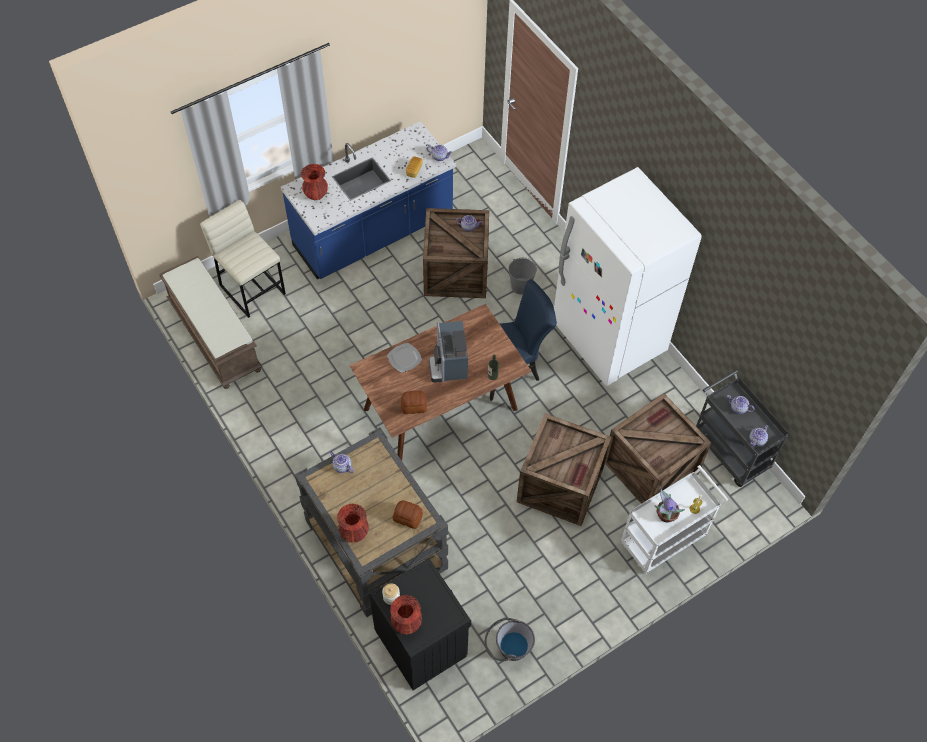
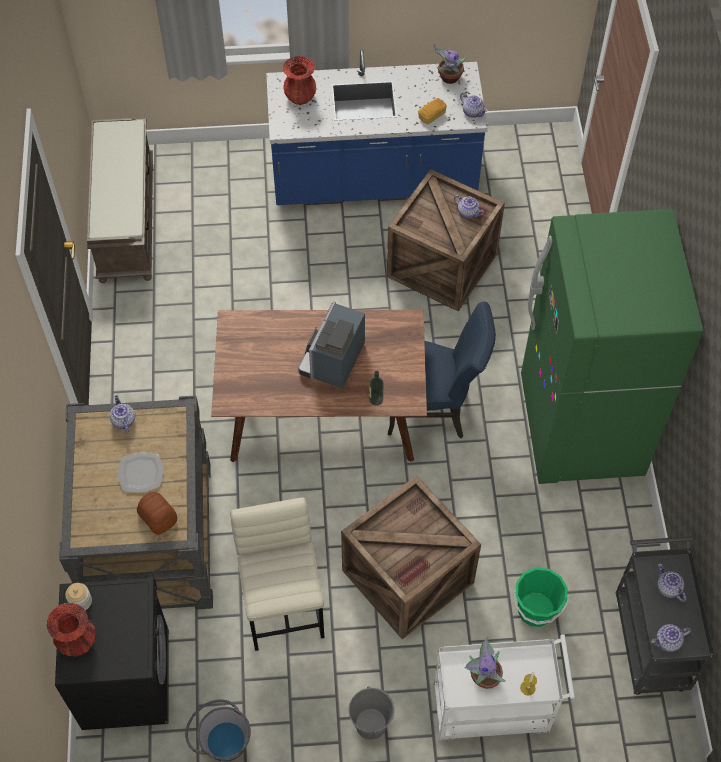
camera: 30 degrees right, 0 degrees up
beige chair [200,200,286,318] -> beige chair moved to [230,497,324,651]
red vase [337,503,369,543] -> none
plate [387,343,422,373] -> plate moved to [118,452,163,492]
bread [401,391,427,414] -> none
grey bucket [508,258,537,294] -> grey bucket moved to [349,687,395,740]
white fridge [554,167,702,386] -> green fridge [521,209,703,484]
crate [605,393,712,504] -> green bucket [513,567,568,627]
none -> potted plant [434,44,467,84]

